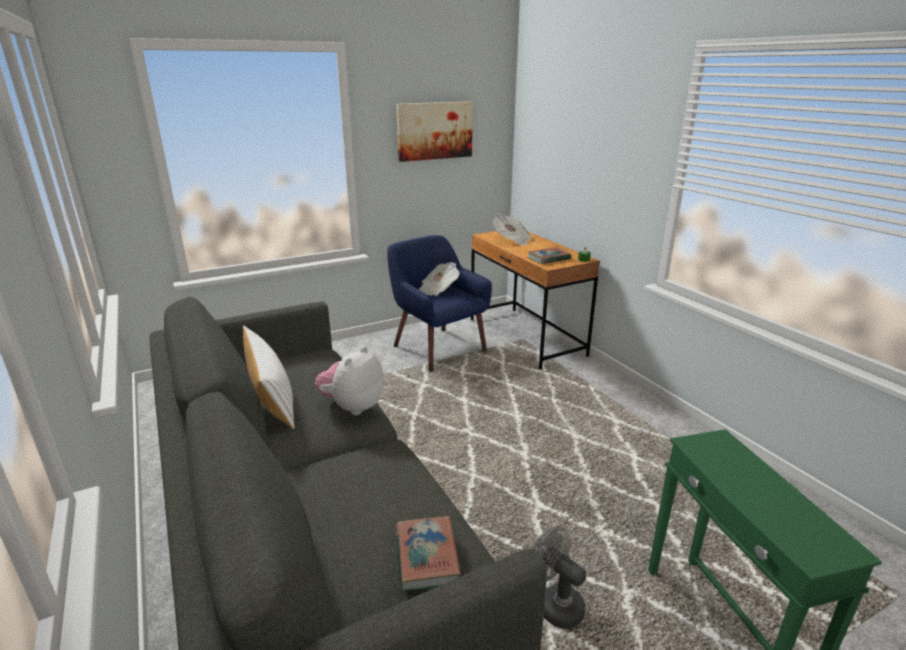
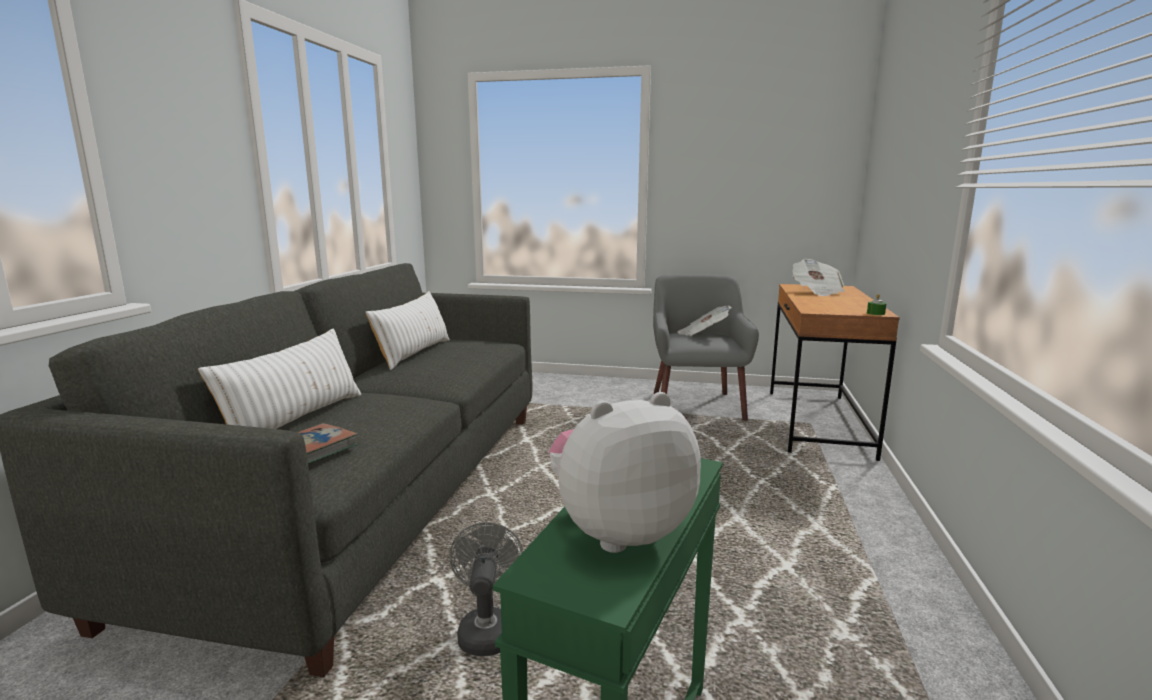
camera: 40 degrees right, 10 degrees down
plush toy [315,346,384,415] -> plush toy moved to [549,392,701,553]
blue armchair [387,235,492,372] -> grey armchair [653,274,759,421]
picture [396,102,473,162] -> none
book [528,247,572,264] -> none
none -> white pillow [198,329,361,429]

